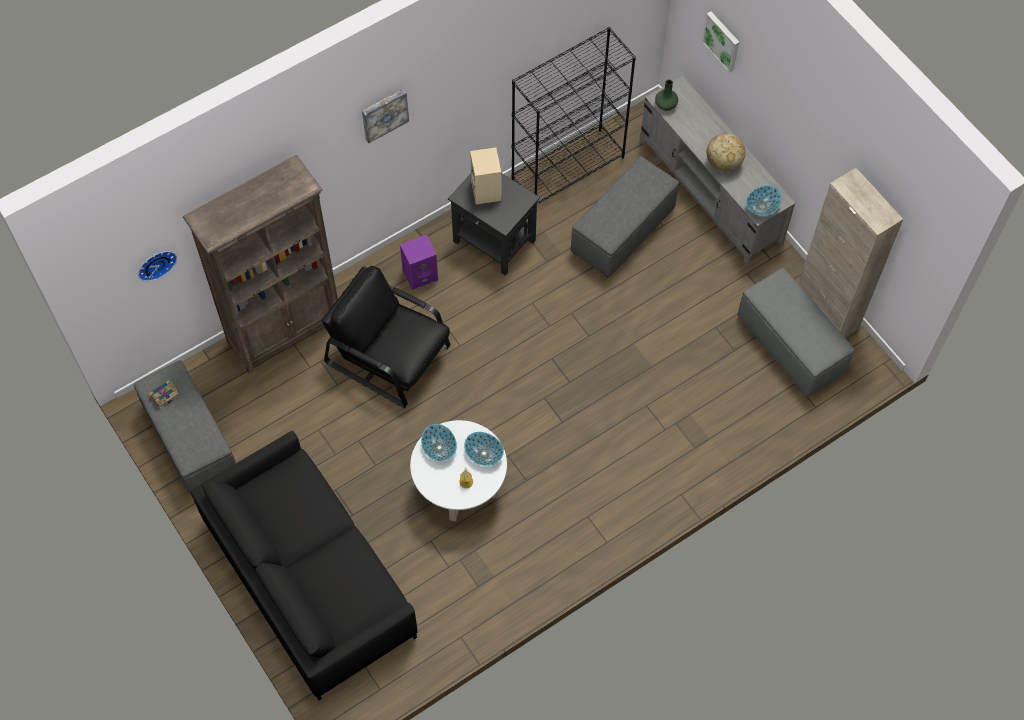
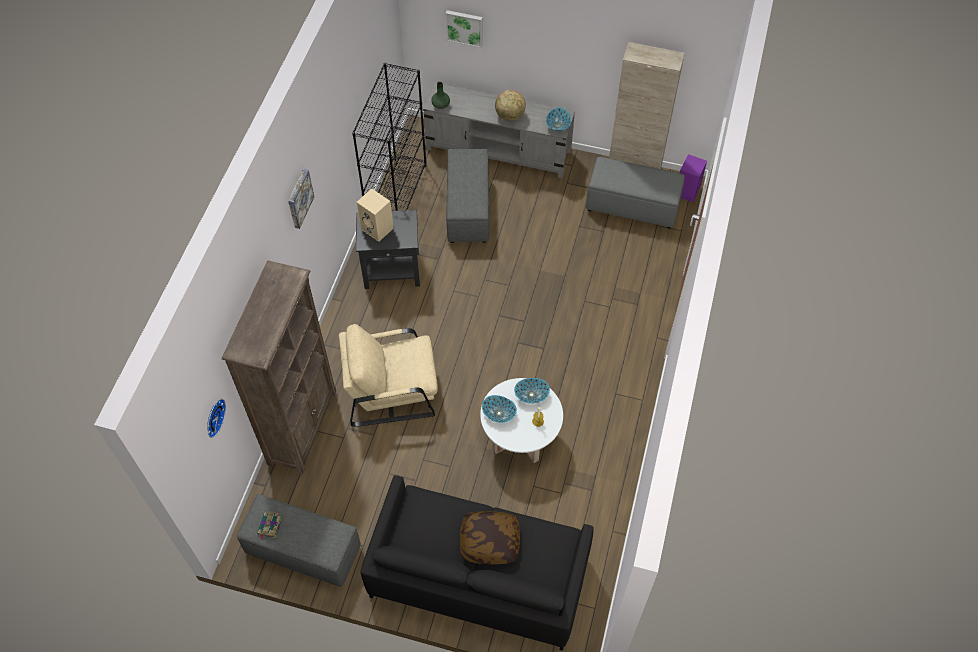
camera: 40 degrees left, 5 degrees down
black armchair [322,266,450,408] -> beige armchair [339,324,438,427]
purple speaker [400,234,438,290] -> purple speaker moved to [680,154,707,202]
none -> pillow [460,511,520,564]

